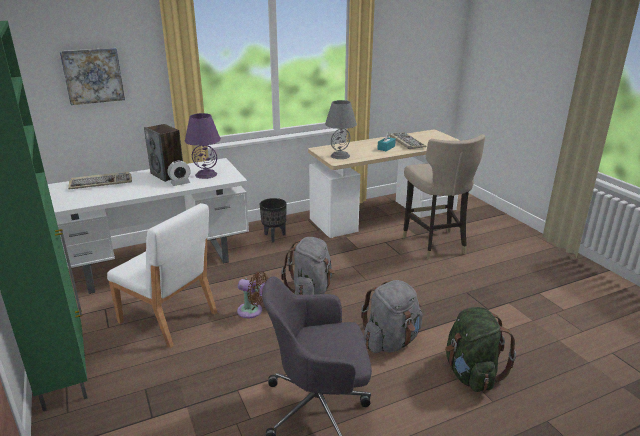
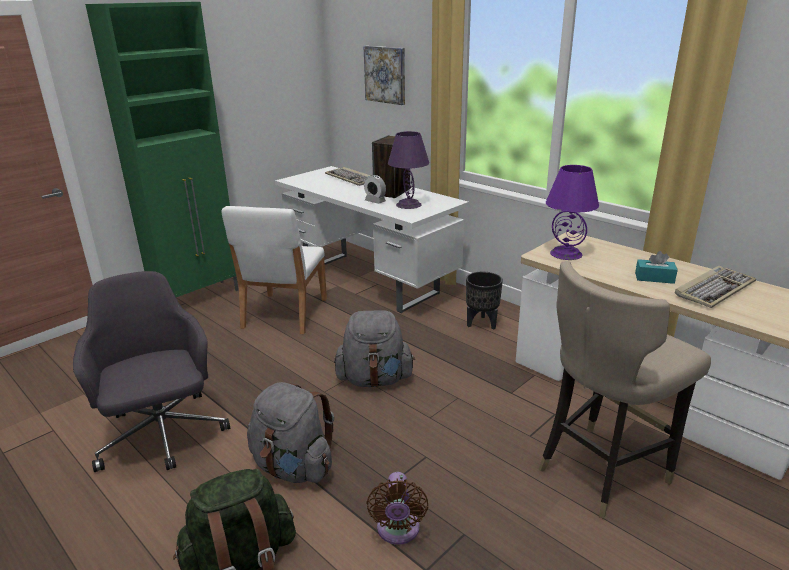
camera: 70 degrees right, 0 degrees up
brown fan [237,271,268,318] -> brown fan moved to [366,472,428,545]
grey table lamp [325,100,357,159] -> purple table lamp [546,165,599,260]

